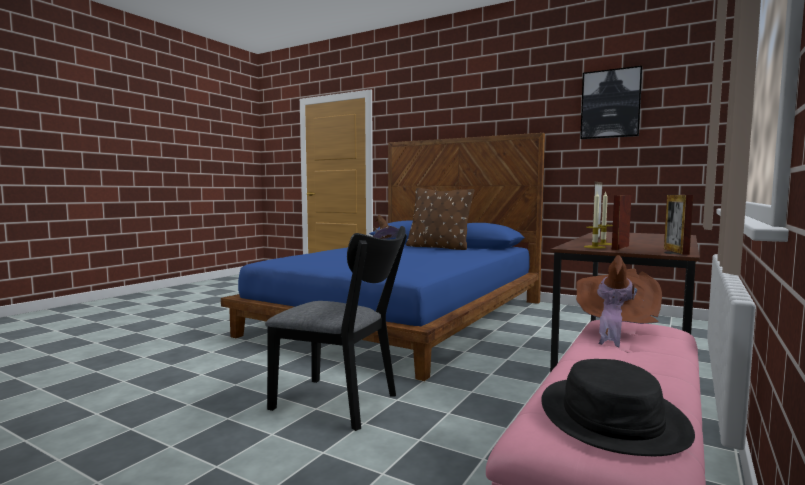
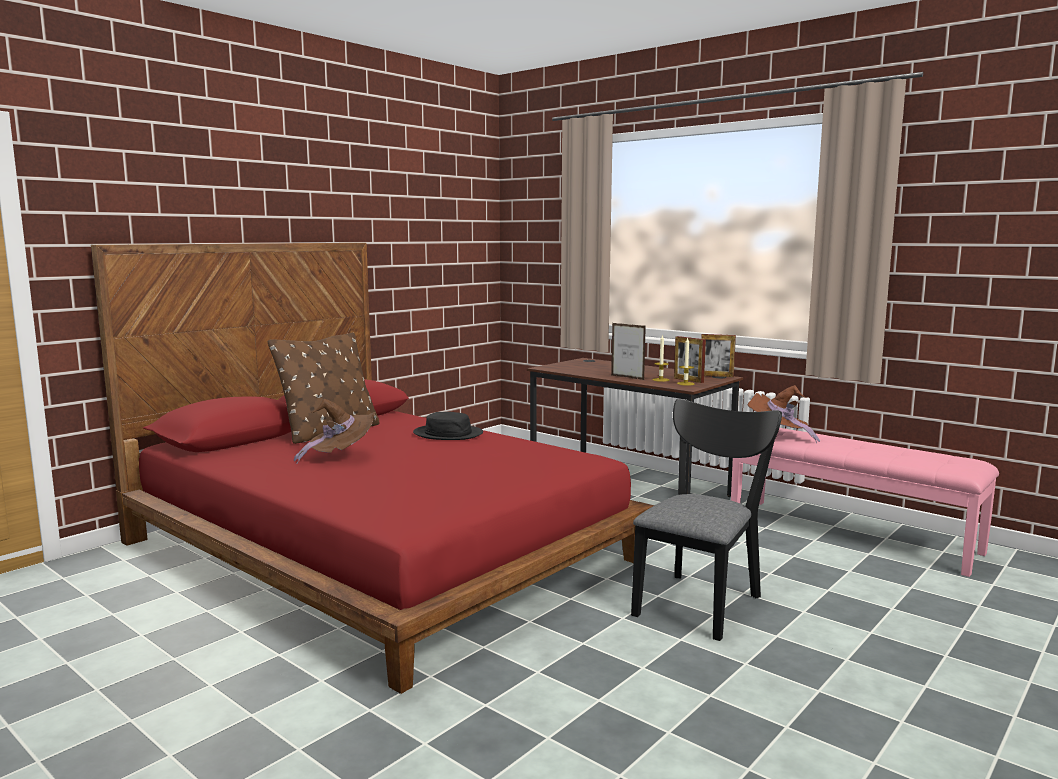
camera: 80 degrees left, 5 degrees up
blue bed [221,133,545,381] -> red bed [91,243,654,694]
black hat [541,359,695,456] -> black hat moved to [413,412,483,440]
picture [580,66,642,139] -> none

